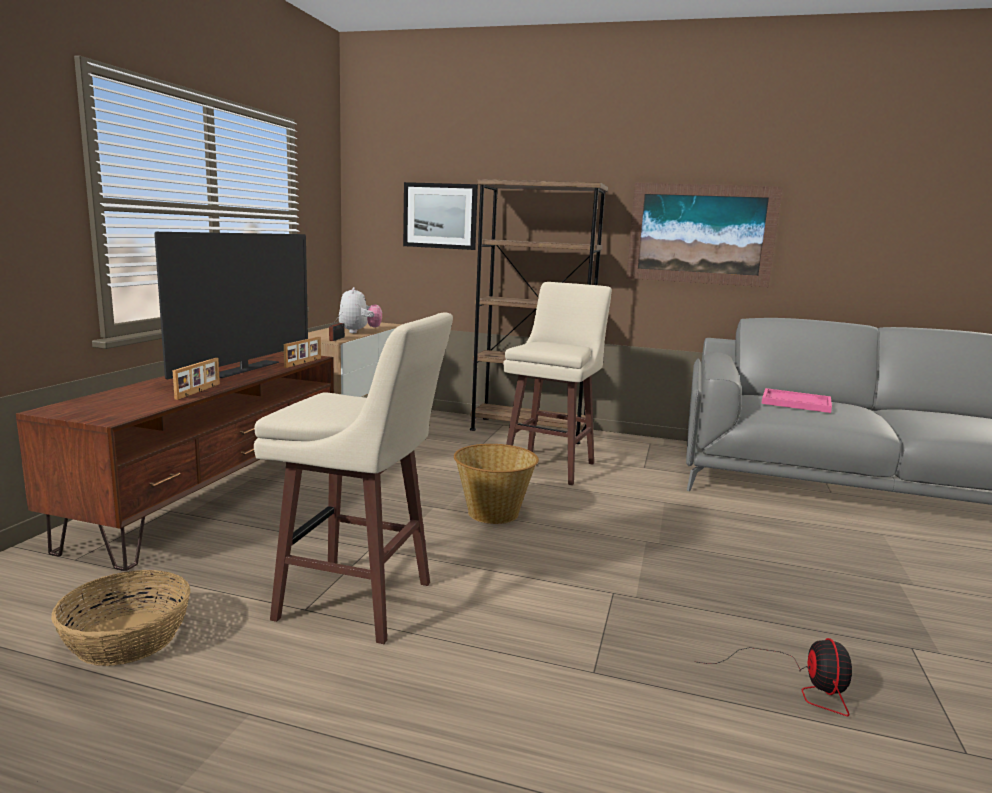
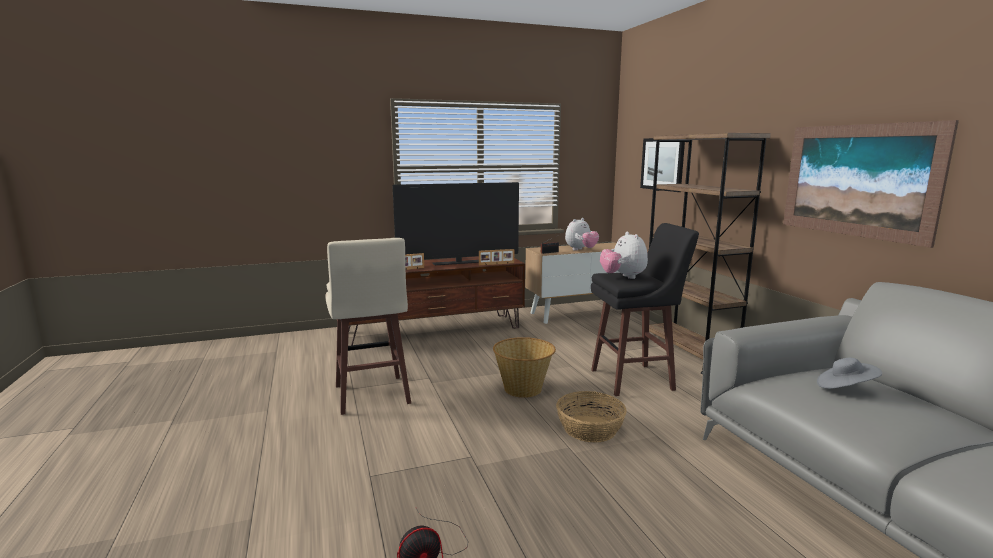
camera: 55 degrees right, 0 degrees up
basket [51,570,191,666] -> basket moved to [556,391,627,442]
beige stool [503,282,612,485] -> black stool [591,223,699,396]
pink tray [761,388,832,413] -> grey hat [817,358,882,389]
none -> plush toy [600,232,648,279]

